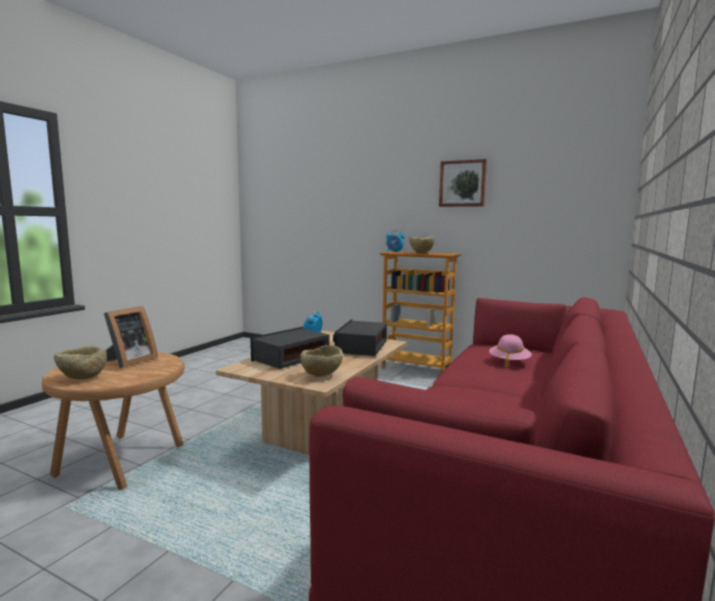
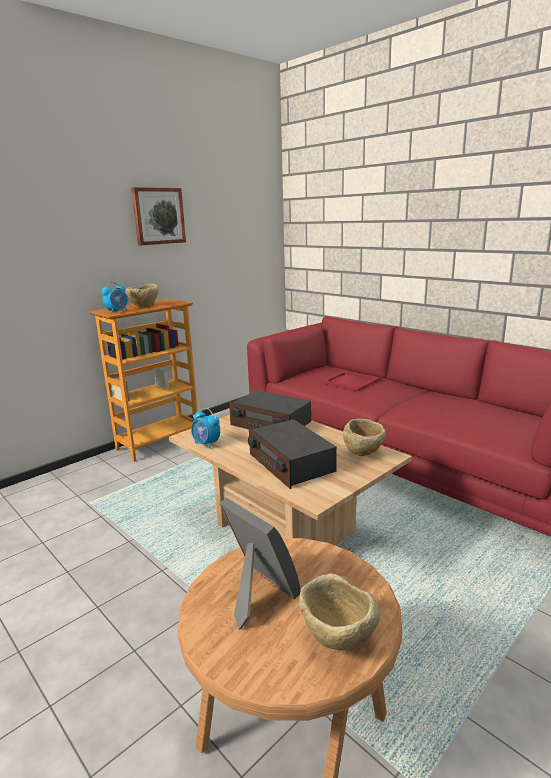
camera: 70 degrees left, 10 degrees up
pink hat [489,334,532,368] -> red tray [319,370,380,392]

